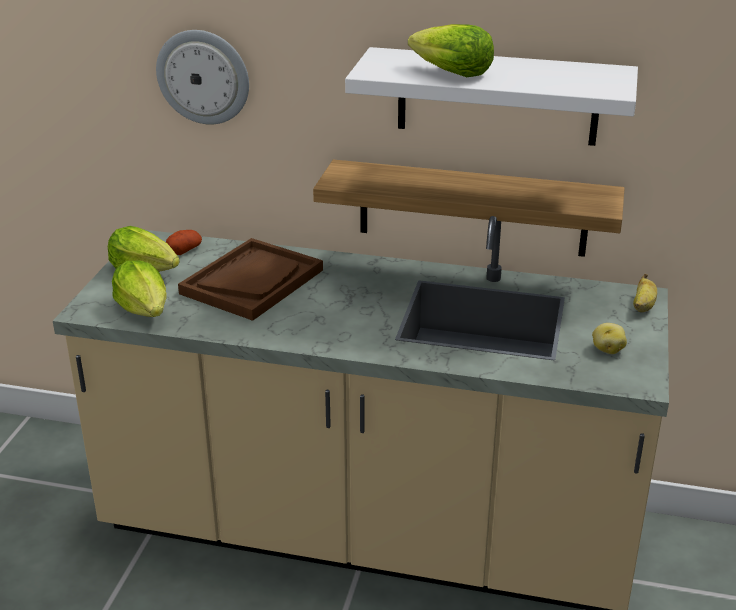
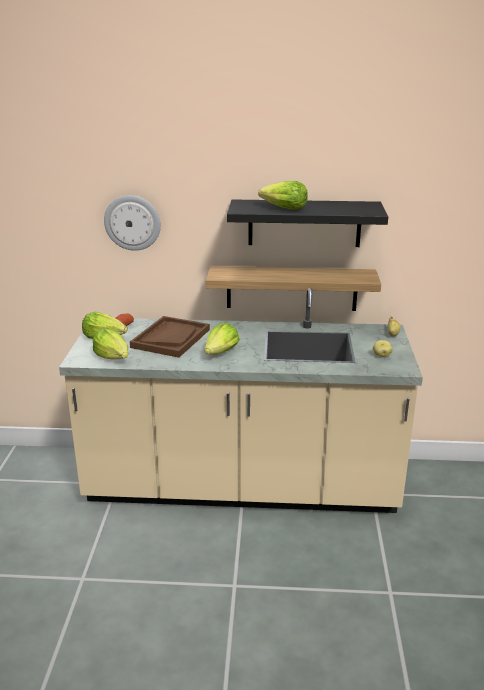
camera: 10 degrees left, 5 degrees down
white shelf [345,47,638,146] -> black shelf [227,199,388,247]
none -> lettuce [204,323,240,355]

